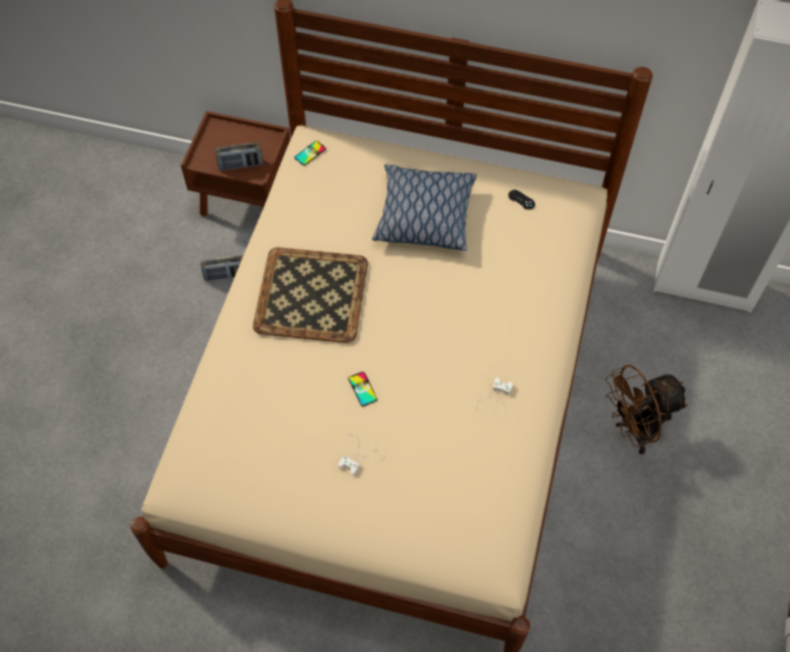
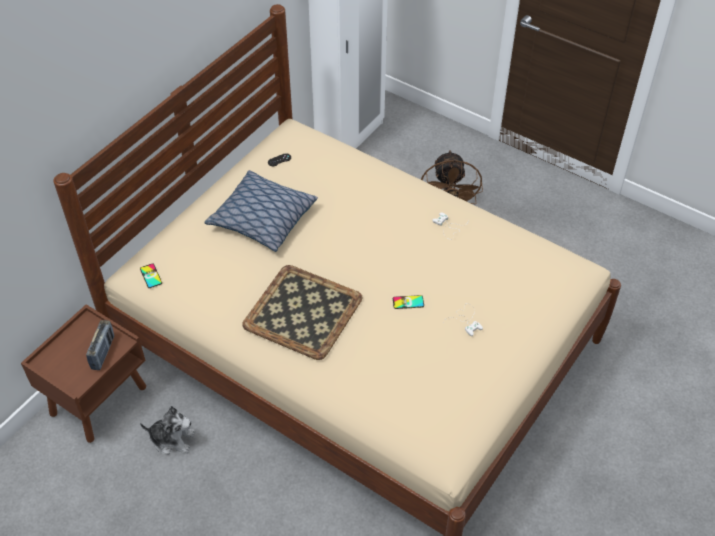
camera: 70 degrees left, 10 degrees down
radio [201,256,243,281] -> plush toy [140,406,195,455]

